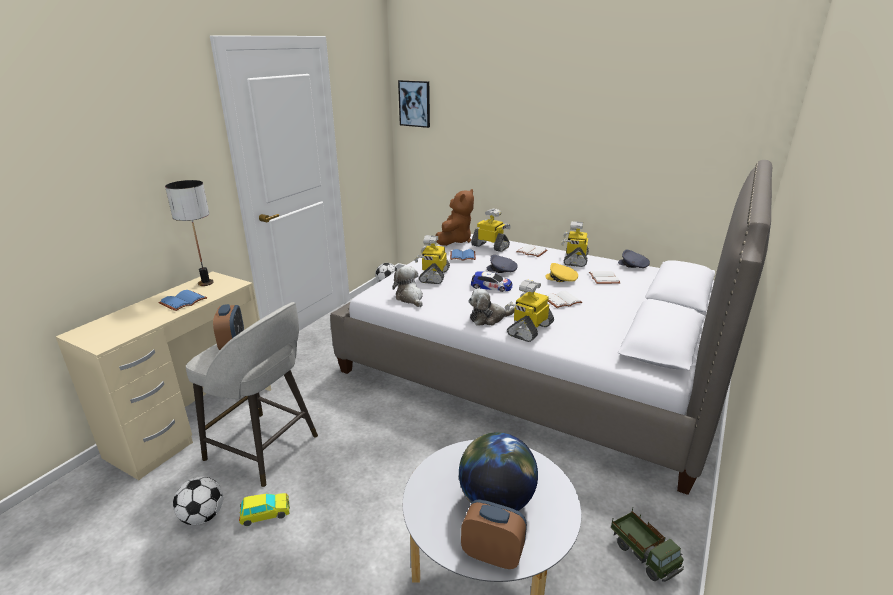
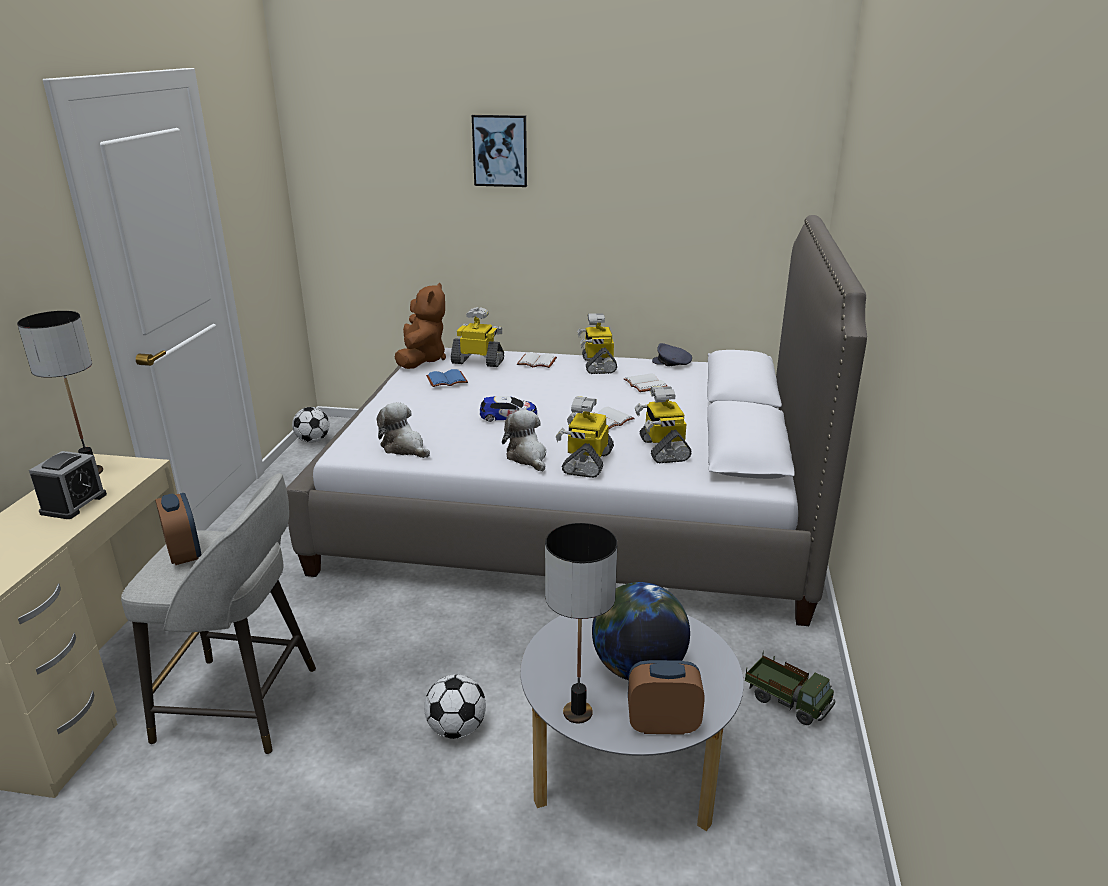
camera: 20 degrees left, 0 degrees up
blue book [159,290,207,311] -> alarm clock [29,451,107,519]
football [173,476,223,525] -> football moved to [424,674,486,739]
toy car [239,493,290,526] -> none
picture [398,80,430,128] -> picture moved to [472,115,527,187]
toy robot [415,235,450,284] -> toy robot moved to [635,386,691,464]
plush toy [468,289,515,326] -> plush toy turned 105 degrees clockwise [502,410,546,471]
grey cap [487,255,518,273] -> none
yellow cap [545,263,578,282] -> none
none -> table lamp [545,523,617,724]

